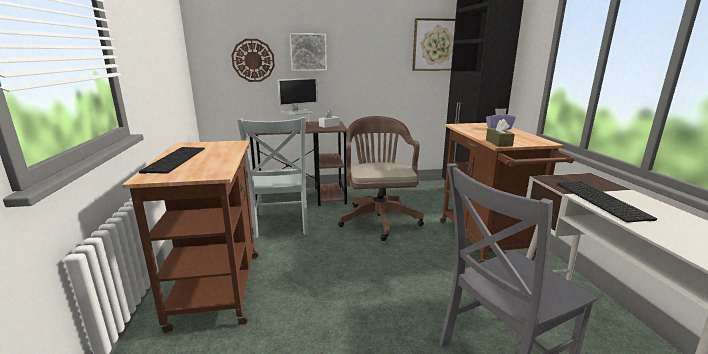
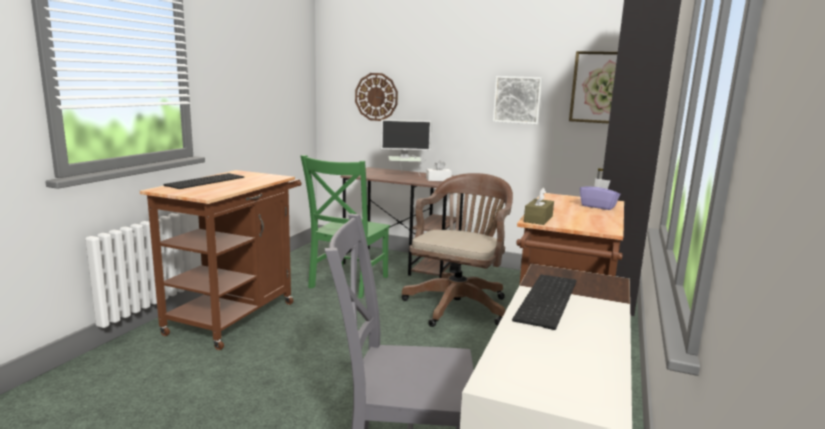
camera: 30 degrees right, 5 degrees down
grey chair [237,117,308,239] -> green chair [300,155,390,298]
picture [289,33,327,71] -> picture moved to [493,76,542,124]

